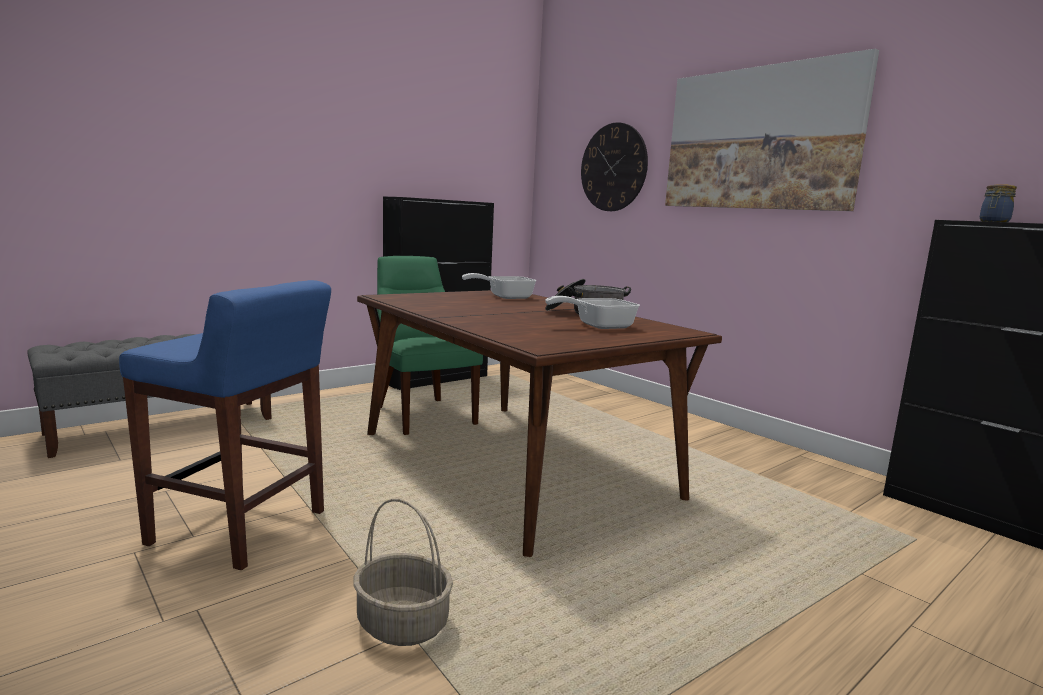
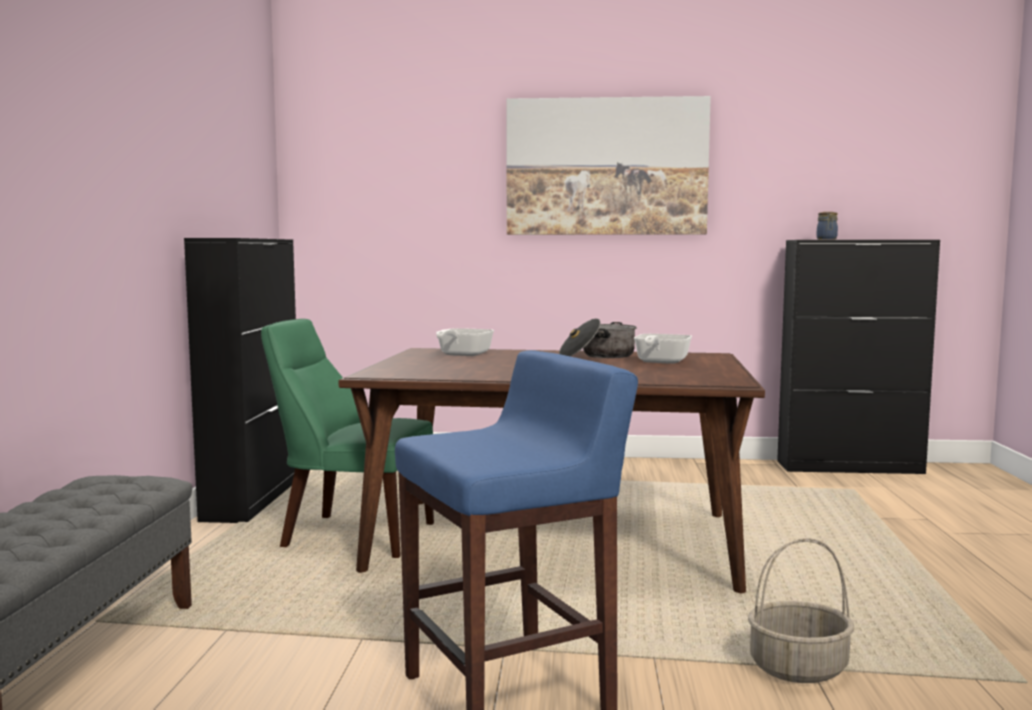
camera: 45 degrees left, 5 degrees down
wall clock [581,122,648,211] -> none

